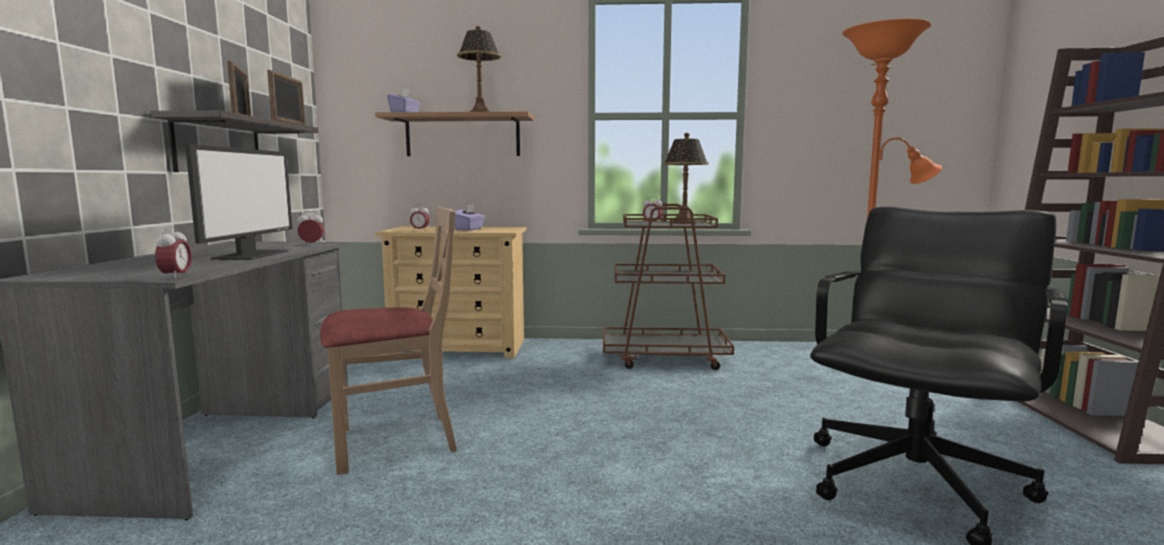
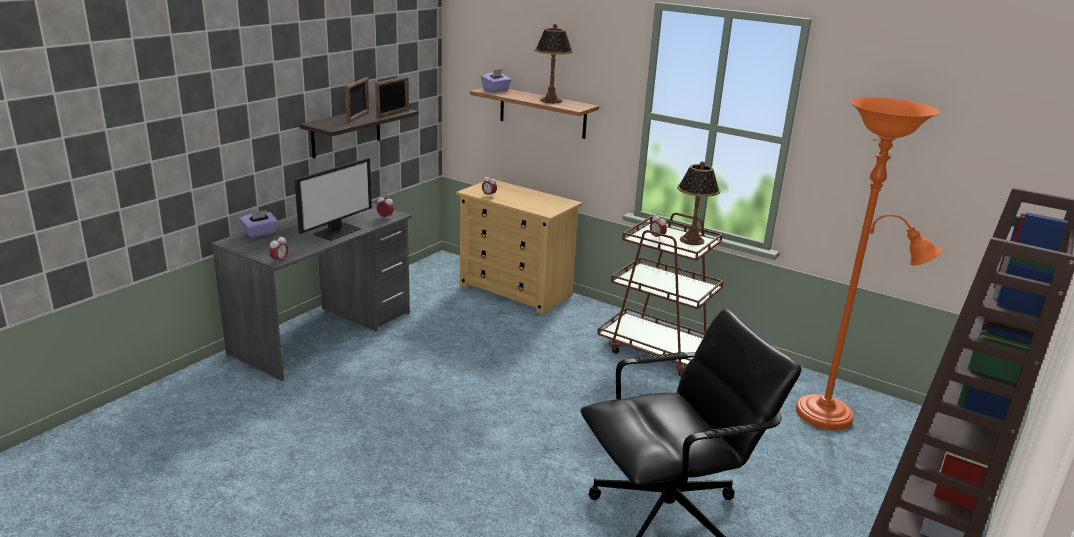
camera: 30 degrees right, 15 degrees up
beige chair [320,207,457,475] -> none
purple tissue box [454,204,485,231] -> purple tissue box moved to [239,210,278,238]

